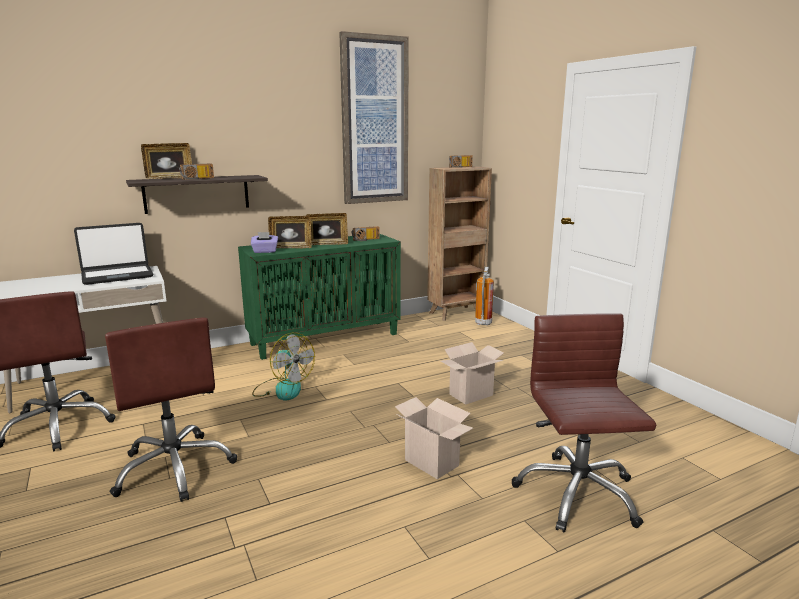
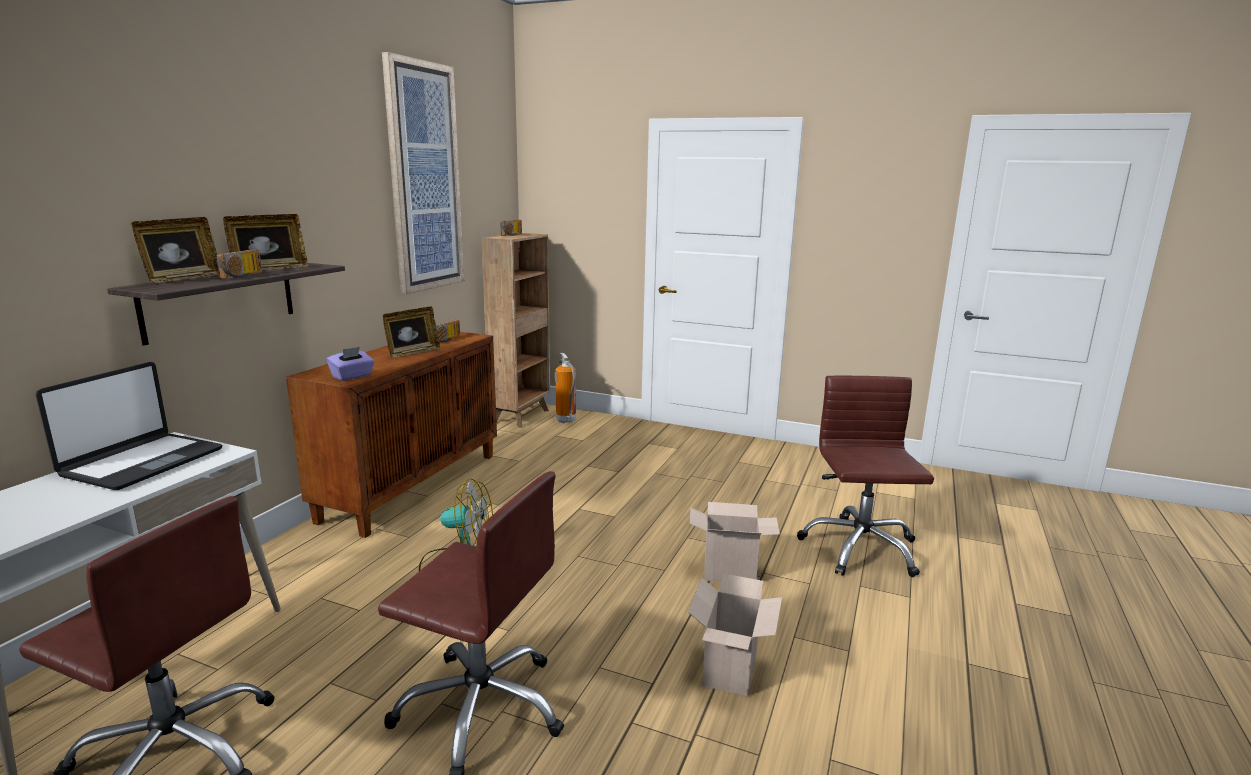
camera: 40 degrees left, 0 degrees up
green cabinet [238,234,401,360] -> brown cabinet [286,332,497,538]
picture frame [268,216,312,248] -> picture frame moved to [223,214,309,270]
cardboard box [441,342,504,405] -> cardboard box moved to [688,573,782,696]
brown office chair [512,313,656,533] -> brown office chair turned 45 degrees clockwise [797,376,934,577]

